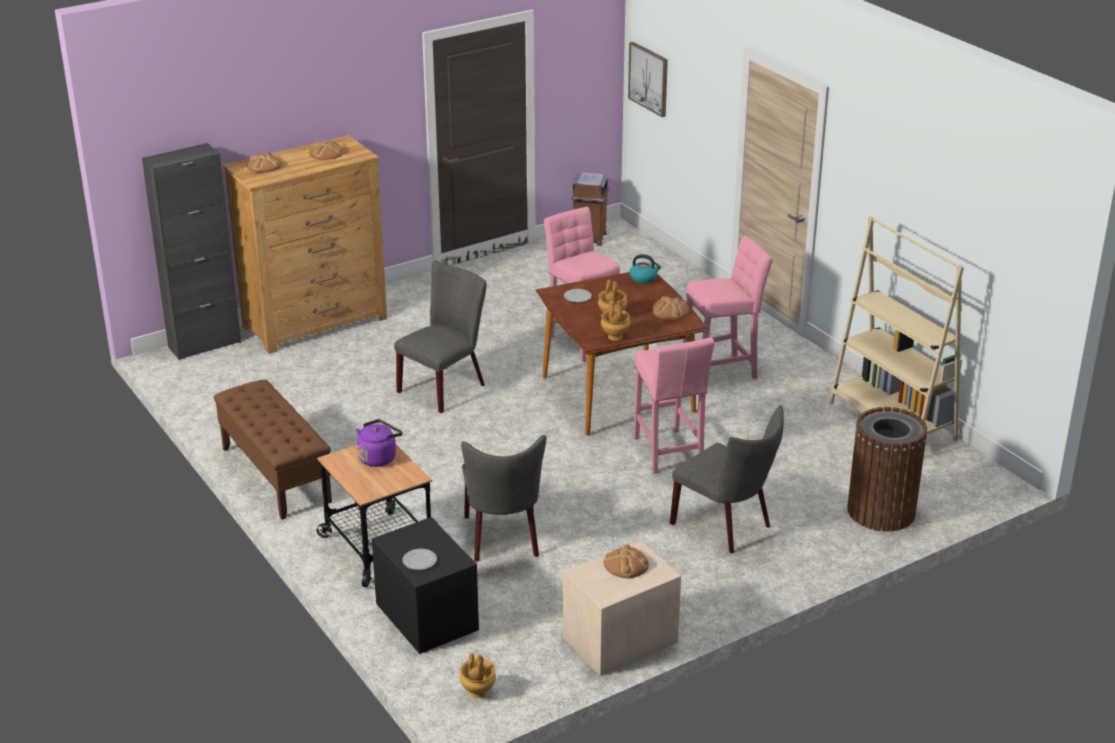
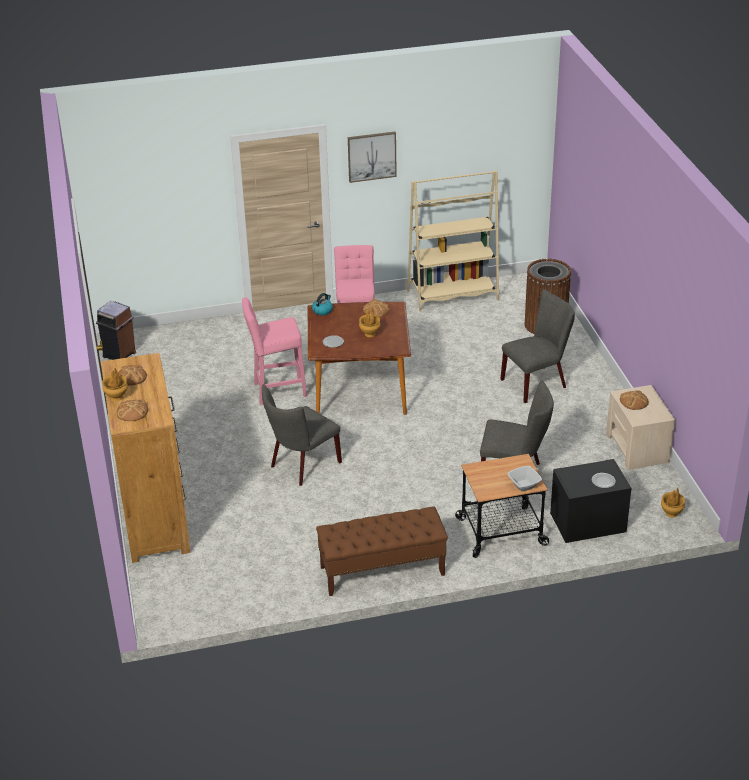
camera: 70 degrees left, 5 degrees up
black cabinet [142,143,241,360] -> none
purple kettle [357,419,403,467] -> none
grey chair [394,260,486,413] -> grey chair turned 105 degrees counterclockwise [262,384,342,486]
brown vase [601,300,630,340] -> brown vase moved to [102,367,128,401]
picture [628,42,668,117] -> picture moved to [348,132,397,183]
pink stool [634,338,714,474] -> none
none -> bowl [507,466,542,491]

